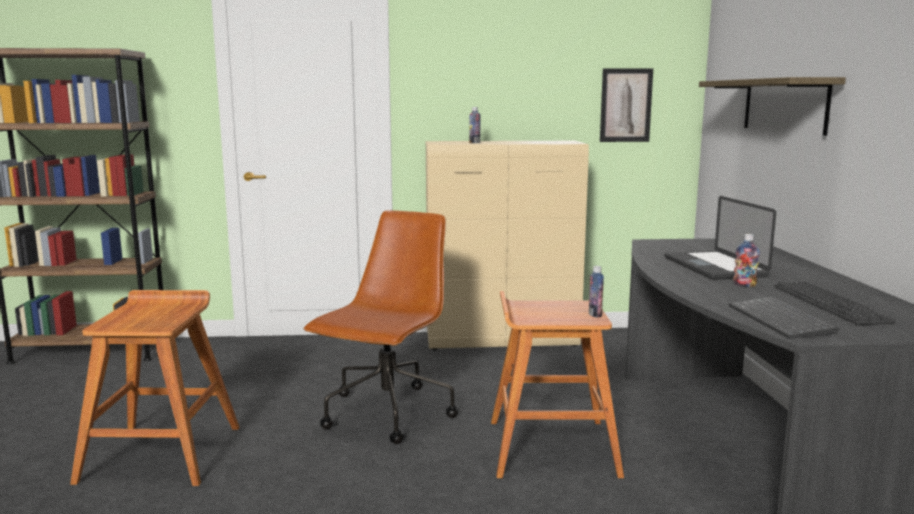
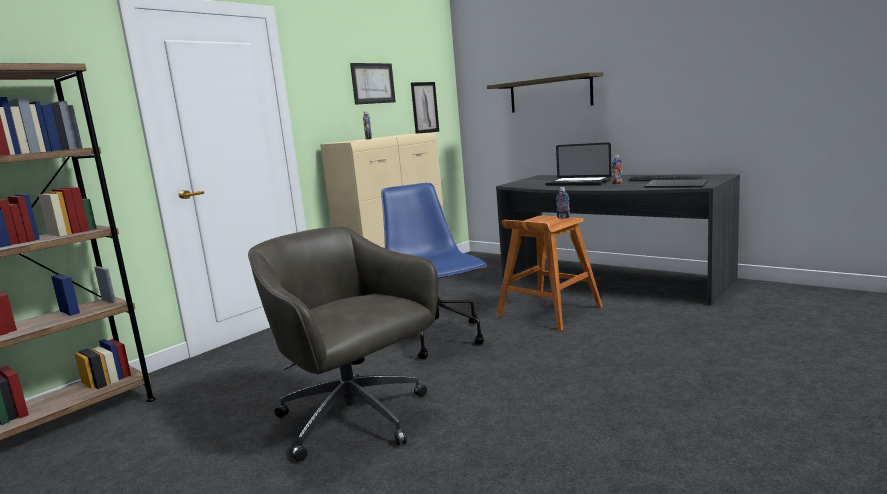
camera: 45 degrees left, 0 degrees up
brown stool [70,290,240,486] -> grey office chair [248,227,438,462]
brown office chair [304,210,458,444] -> blue office chair [381,183,487,359]
none -> picture [350,63,396,105]

